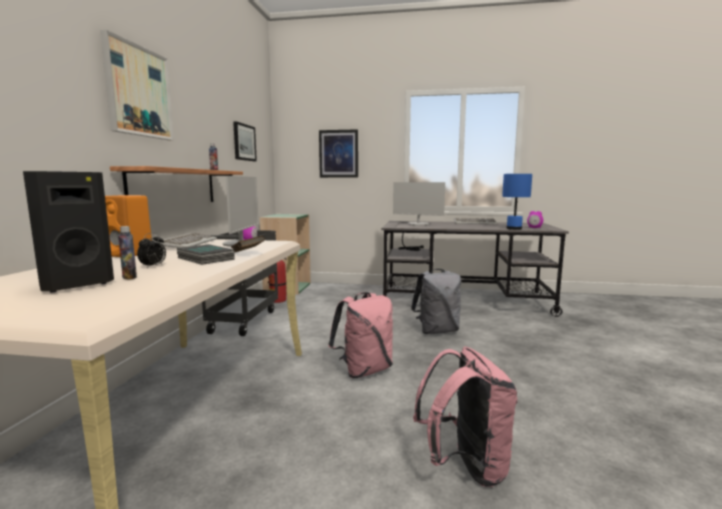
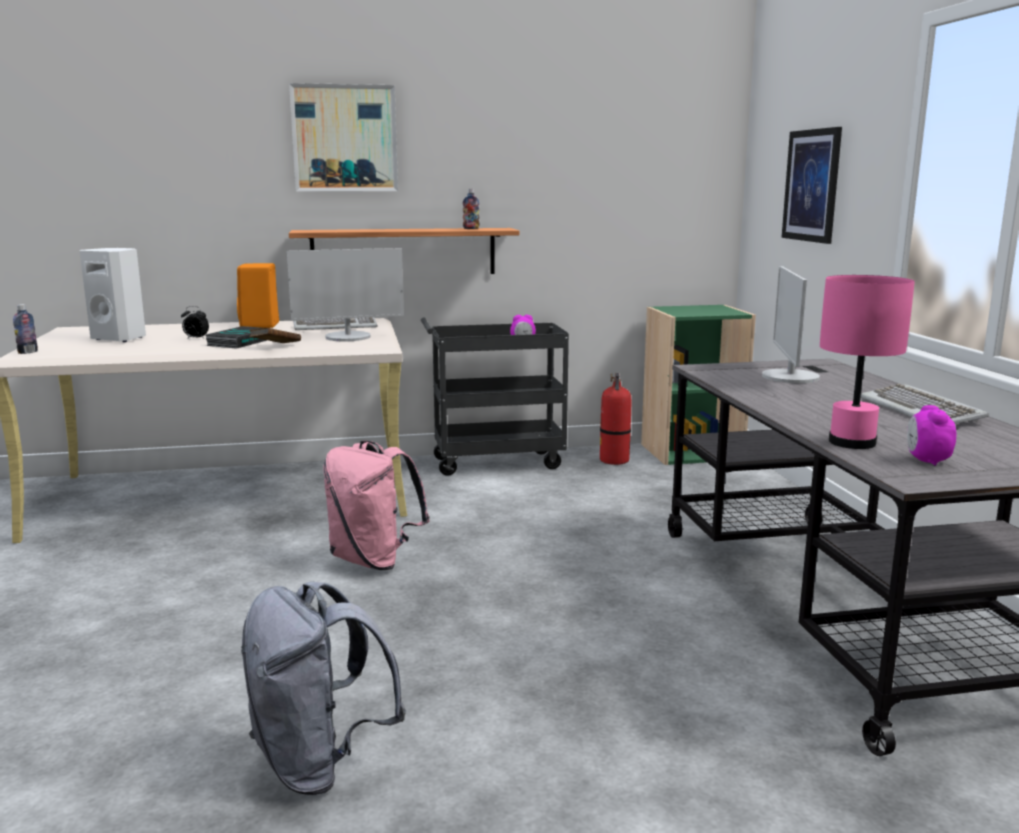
camera: 70 degrees right, 5 degrees up
black speaker [23,171,114,293] -> white speaker [80,248,146,342]
bottle [118,226,137,280] -> bottle moved to [13,304,38,354]
picture [233,121,257,161] -> none
grey backpack [411,269,461,334] -> grey backpack moved to [241,582,406,795]
pink backpack [413,346,518,487] -> none
blue table lamp [502,174,532,230] -> pink table lamp [820,275,915,449]

